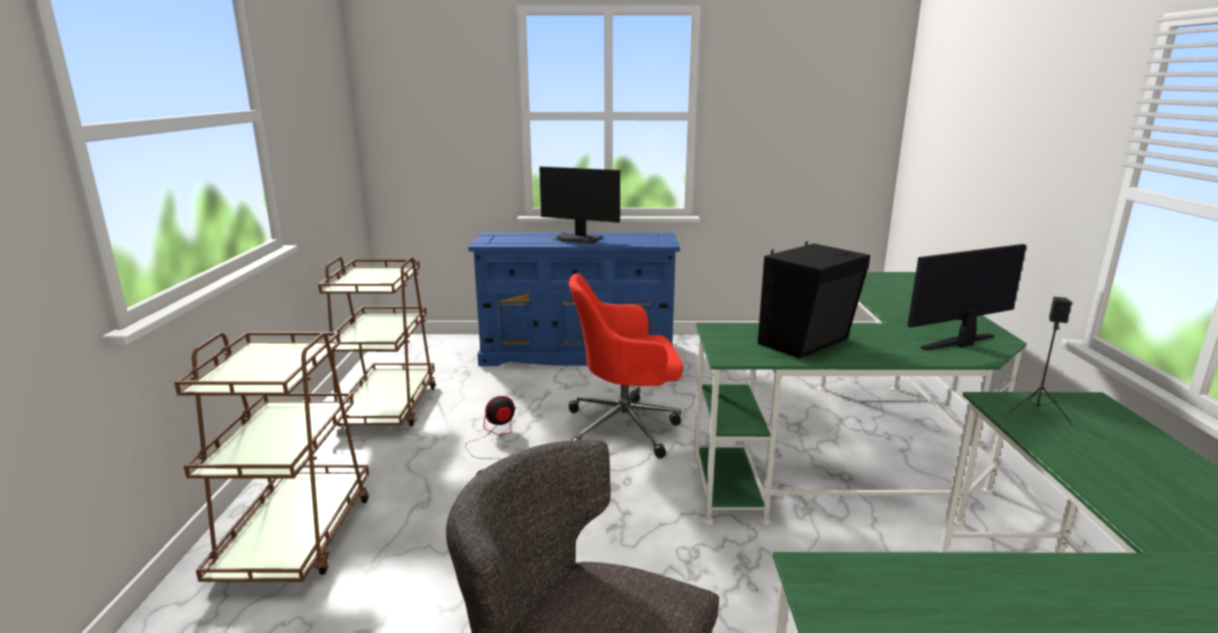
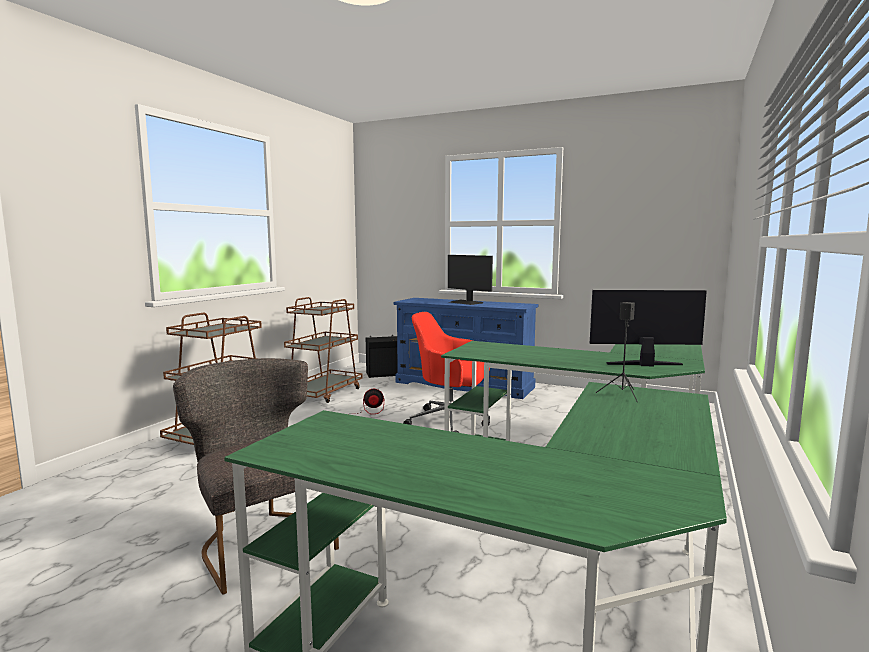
camera: 25 degrees right, 10 degrees down
black speaker [758,241,870,359] -> black speaker moved to [366,336,398,378]

